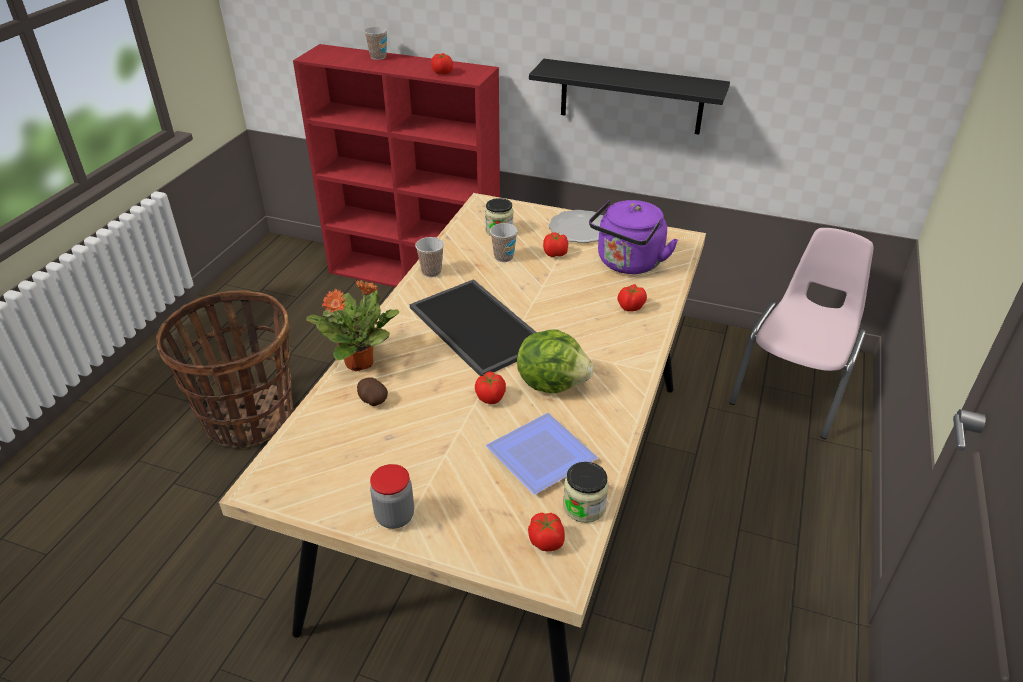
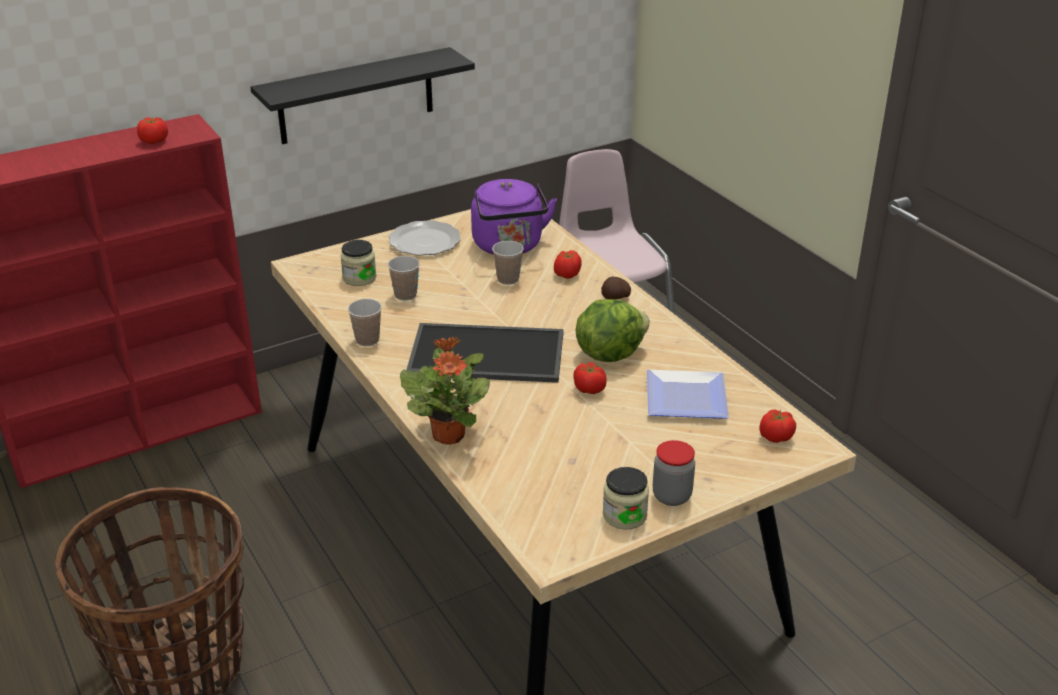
camera: 50 degrees left, 5 degrees down
potato [357,377,388,406] -> potato moved to [601,277,631,299]
cup [364,27,387,60] -> cup moved to [492,241,524,285]
tomato [543,232,568,257] -> none
jar [563,462,609,523] -> jar moved to [603,467,649,530]

